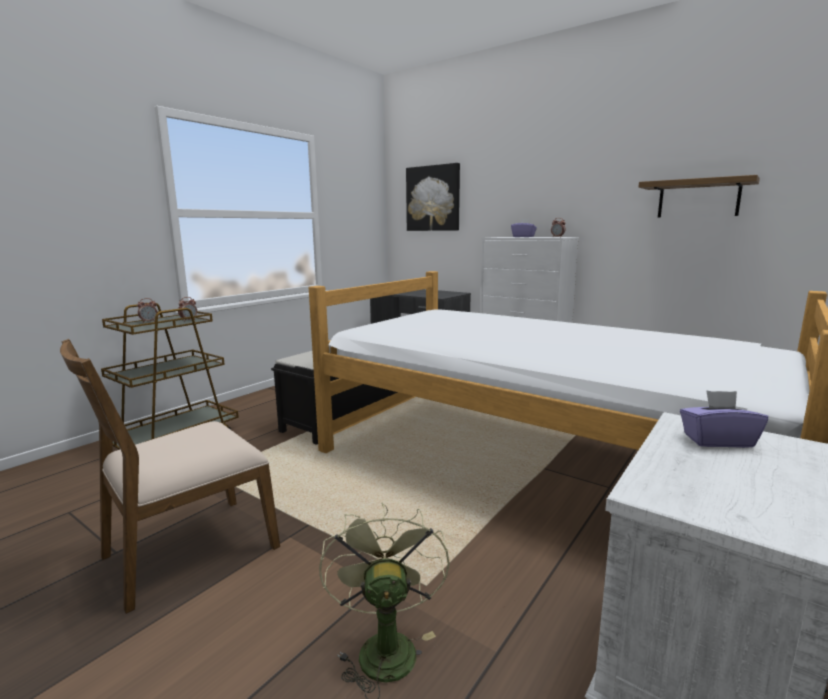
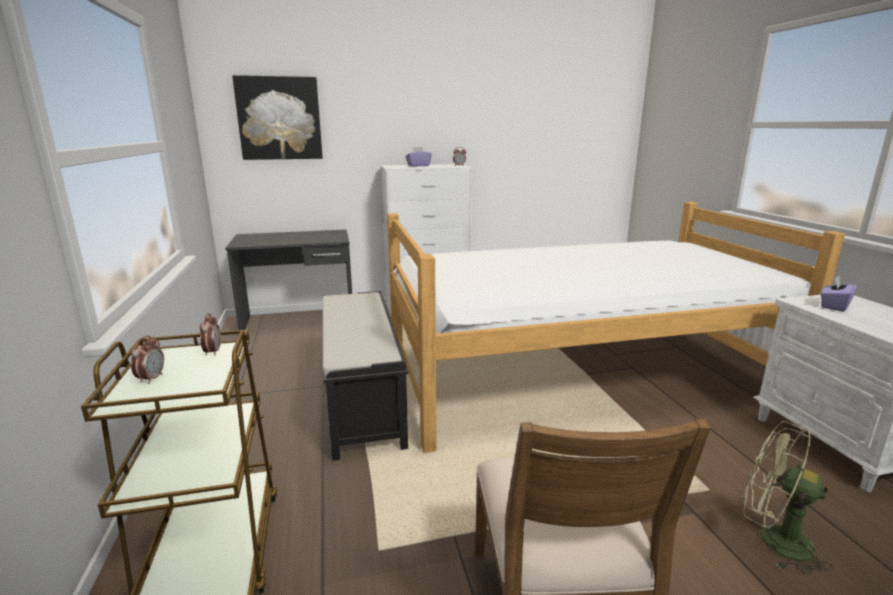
camera: 50 degrees left, 5 degrees up
shelf [639,175,760,217] -> none

